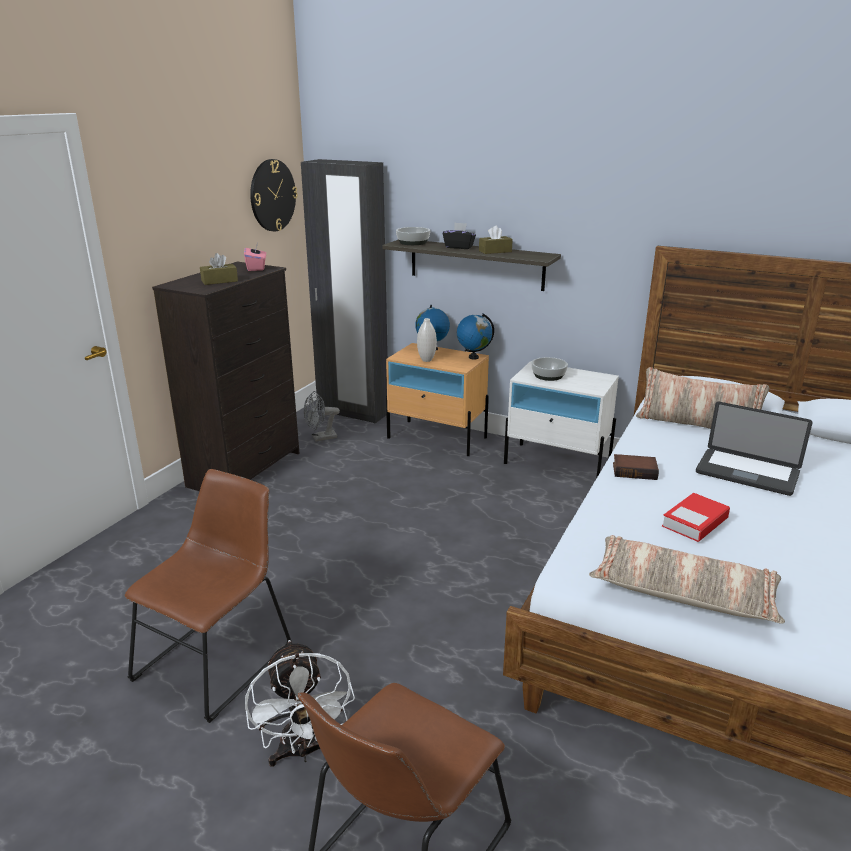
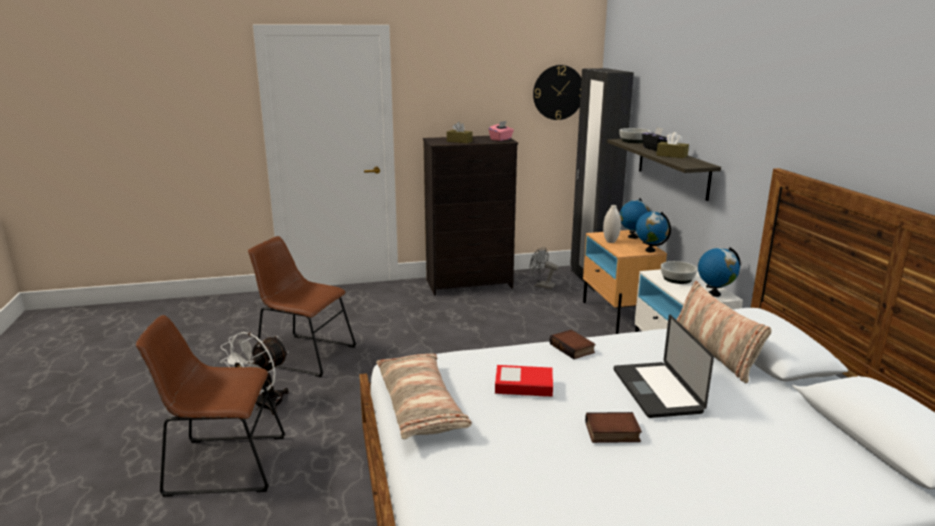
camera: 50 degrees right, 5 degrees down
brown chair [125,469,292,723] -> brown chair turned 150 degrees counterclockwise [248,236,356,377]
none -> book [585,412,642,443]
none -> globe [698,247,740,297]

